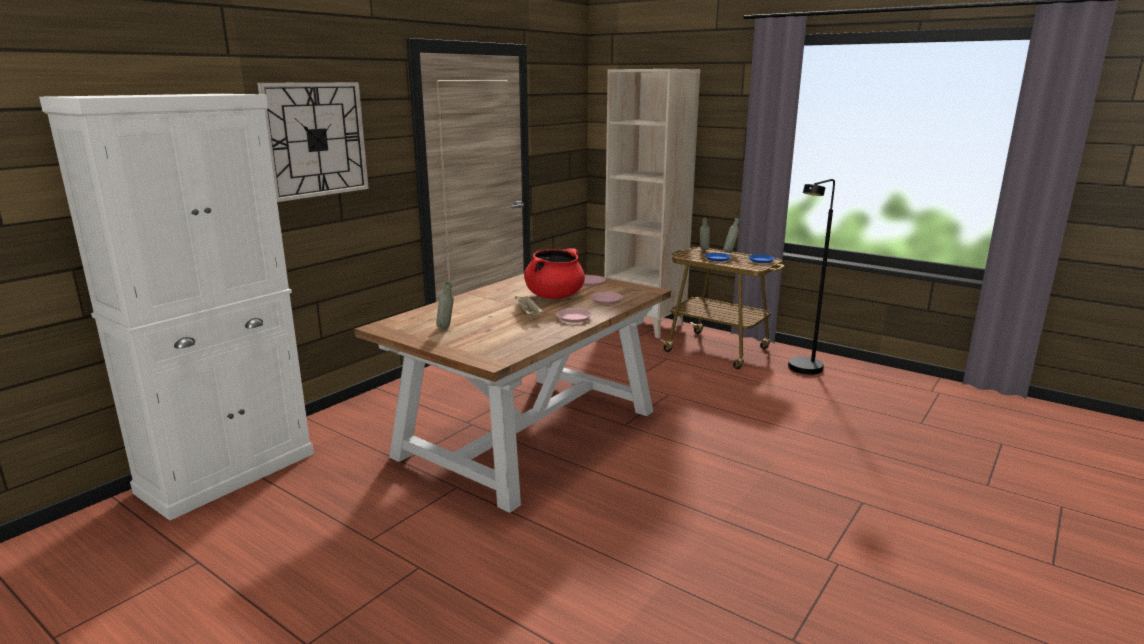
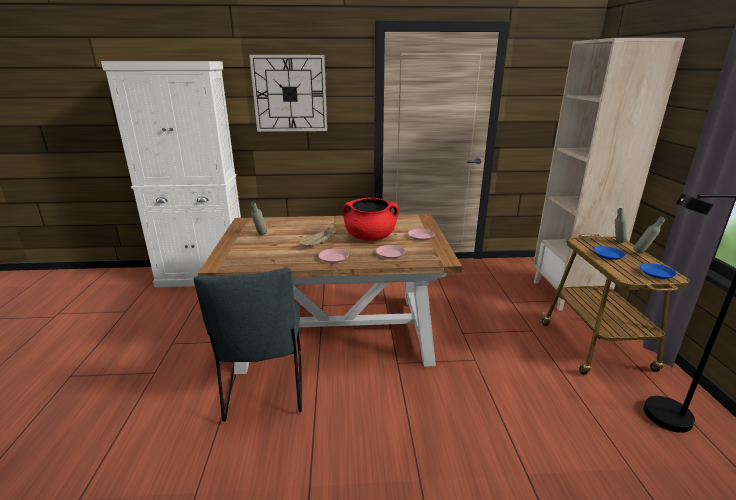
camera: 50 degrees right, 5 degrees up
none -> grey chair [194,268,302,422]

